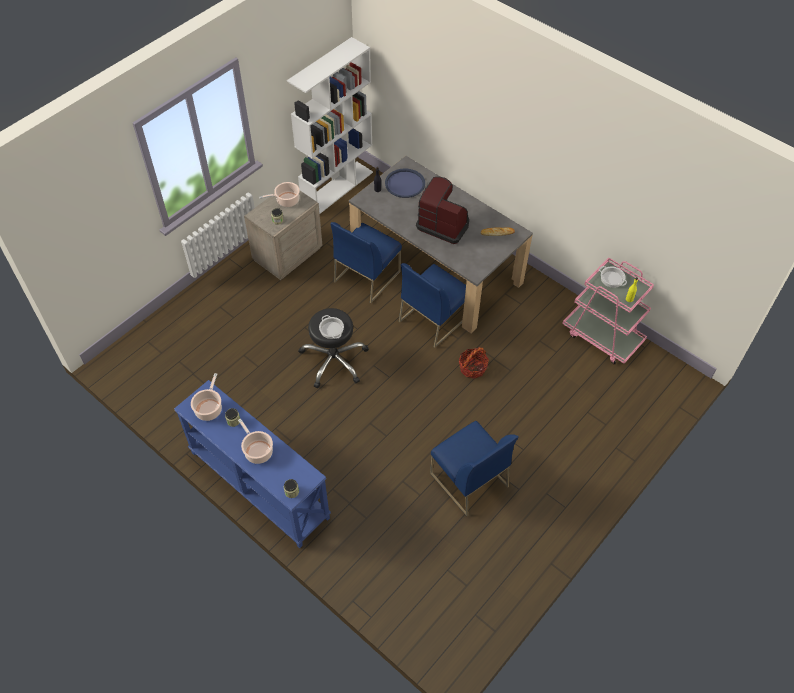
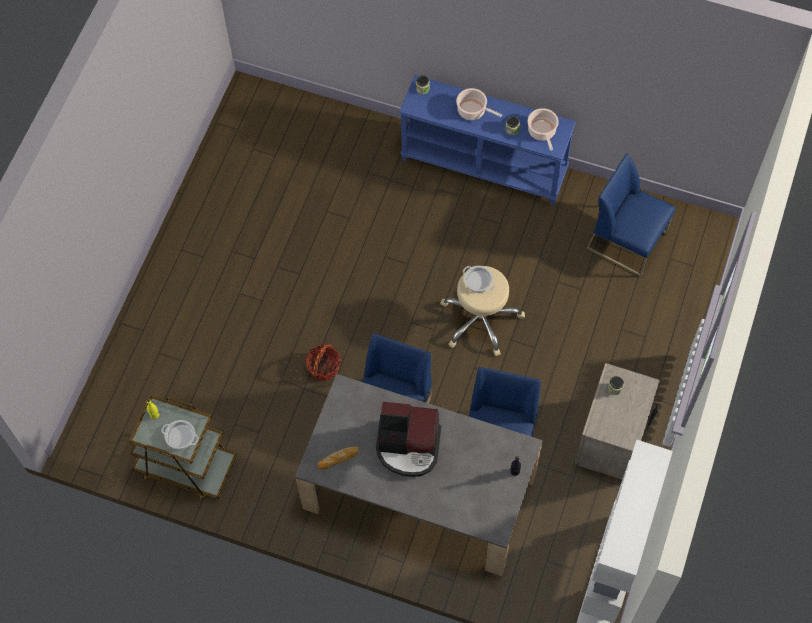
camera: 160 degrees right, 10 degrees up
cooking pot [259,182,300,207] -> none
black stool [298,308,369,388] -> beige stool [440,266,525,356]
blue tray [385,169,425,198] -> none
blue chair [430,421,519,516] -> blue chair moved to [586,153,675,277]
pink cart [562,258,654,365] -> brown cart [129,395,237,499]

